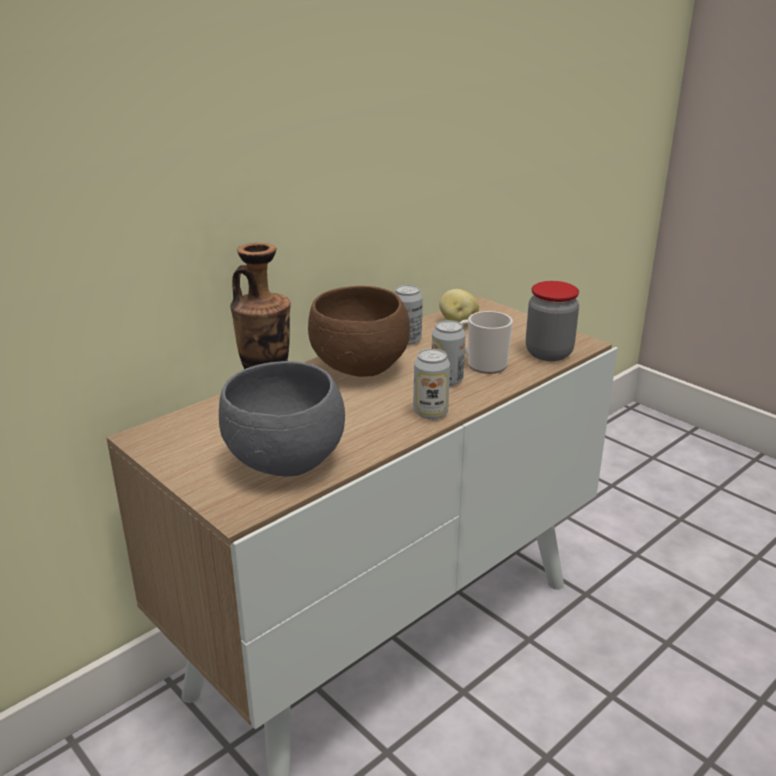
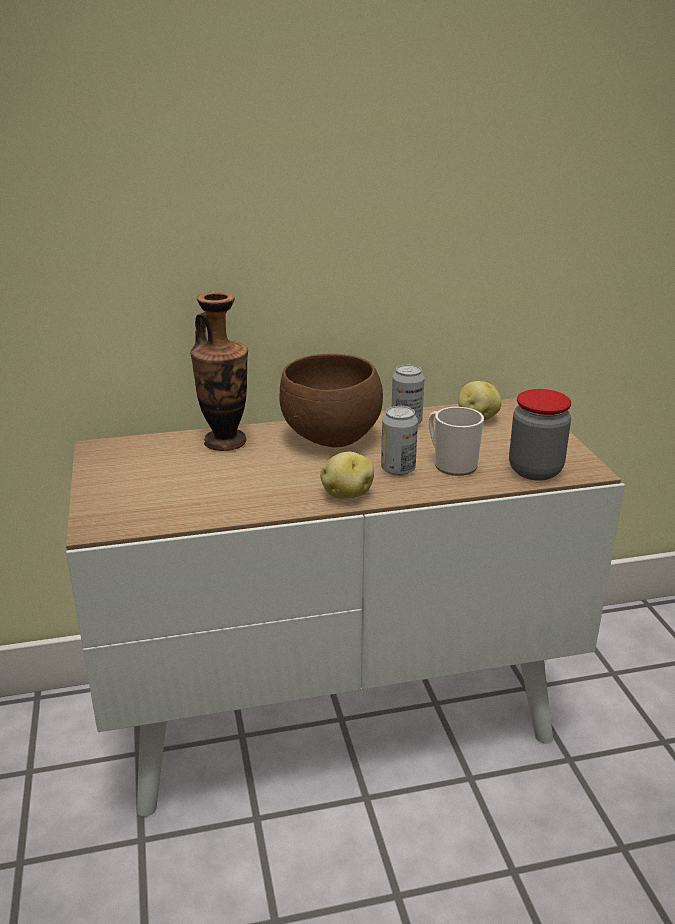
camera: 30 degrees right, 0 degrees up
grey bowl [219,361,345,477] -> none
can [413,349,450,419] -> potato [320,452,374,499]

